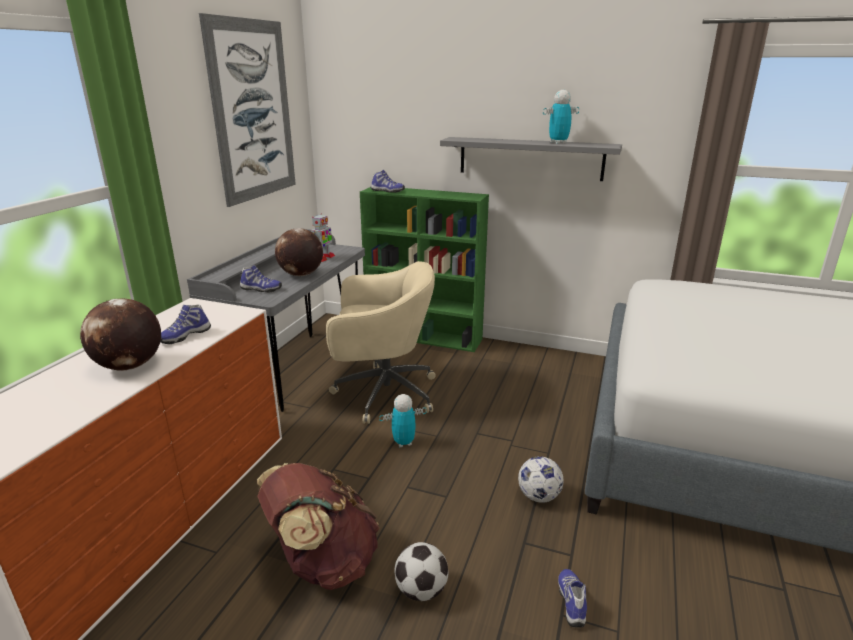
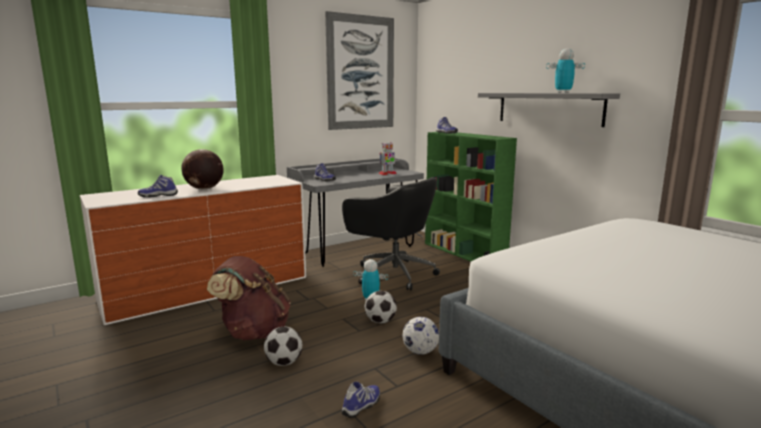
camera: 35 degrees right, 10 degrees down
shoe [160,304,211,344] -> shoe moved to [138,175,178,197]
globe [275,228,323,276] -> none
beige office chair [326,261,436,424] -> black office chair [342,177,440,290]
none -> football [365,291,397,323]

